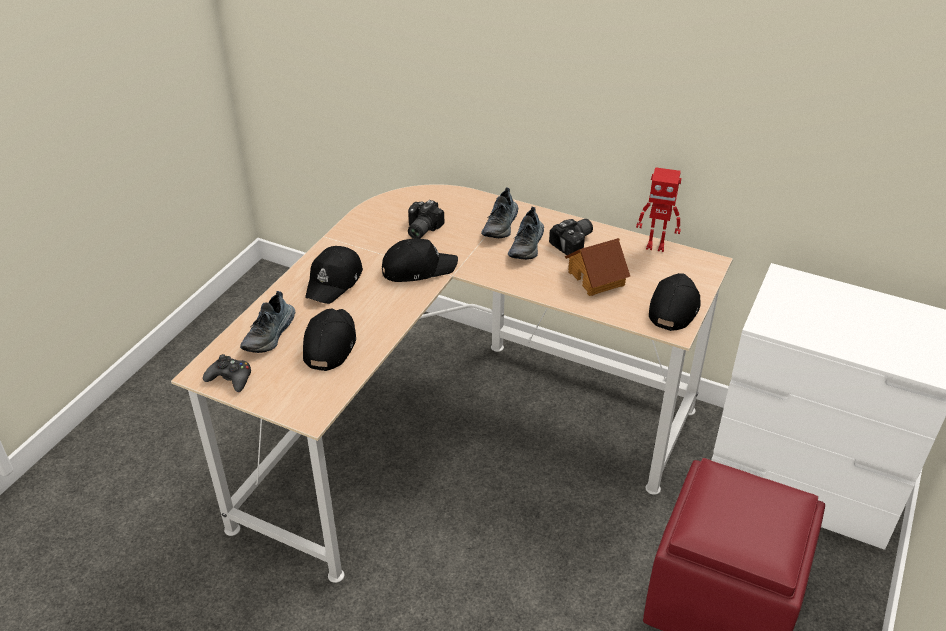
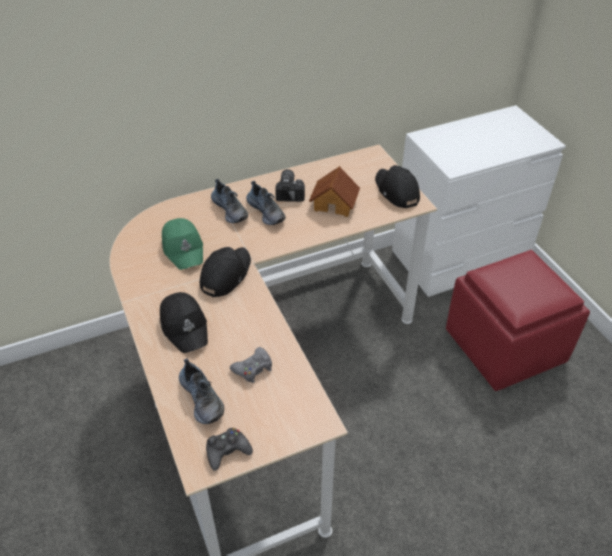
camera: 50 degrees left, 5 degrees up
black cap [303,308,356,371] -> grey game controller [230,347,272,383]
camera [408,200,444,239] -> green cap [162,218,203,270]
toy robot [636,167,681,252] -> none

